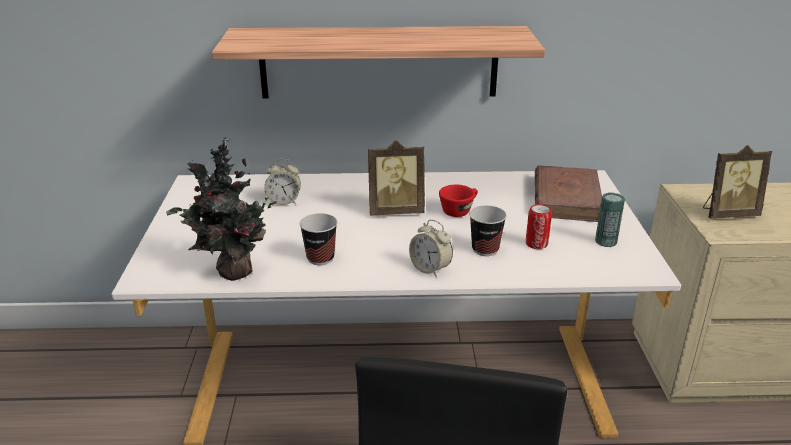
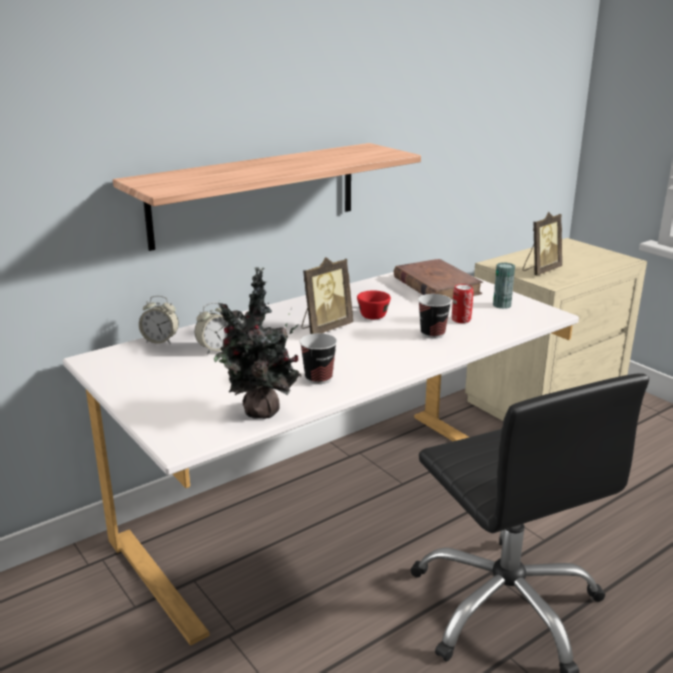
camera: 35 degrees left, 5 degrees down
alarm clock [409,220,453,277] -> alarm clock moved to [139,296,179,344]

